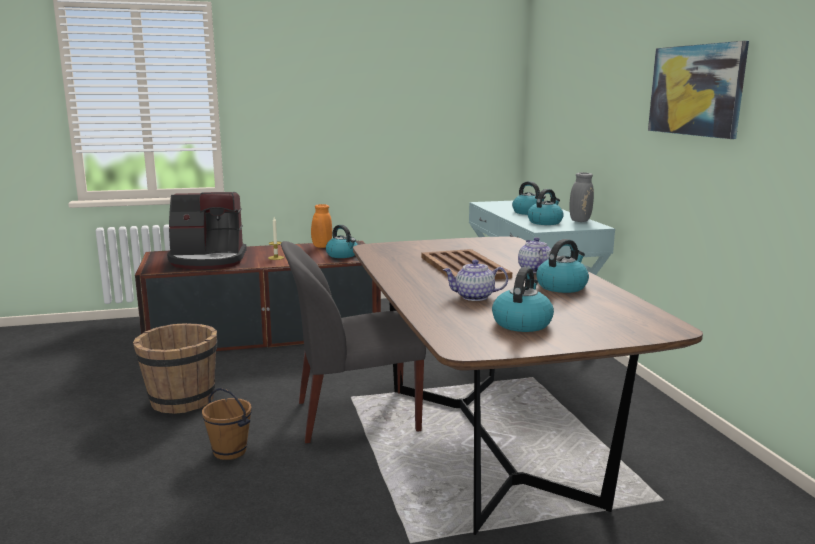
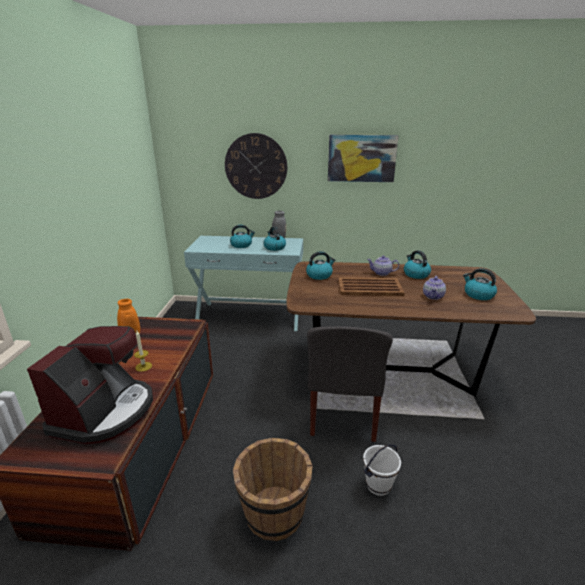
camera: 70 degrees left, 10 degrees up
brown bucket [202,388,252,460] -> white bucket [363,444,401,496]
kettle [326,225,358,258] -> kettle moved to [306,251,335,280]
none -> wall clock [225,133,287,199]

